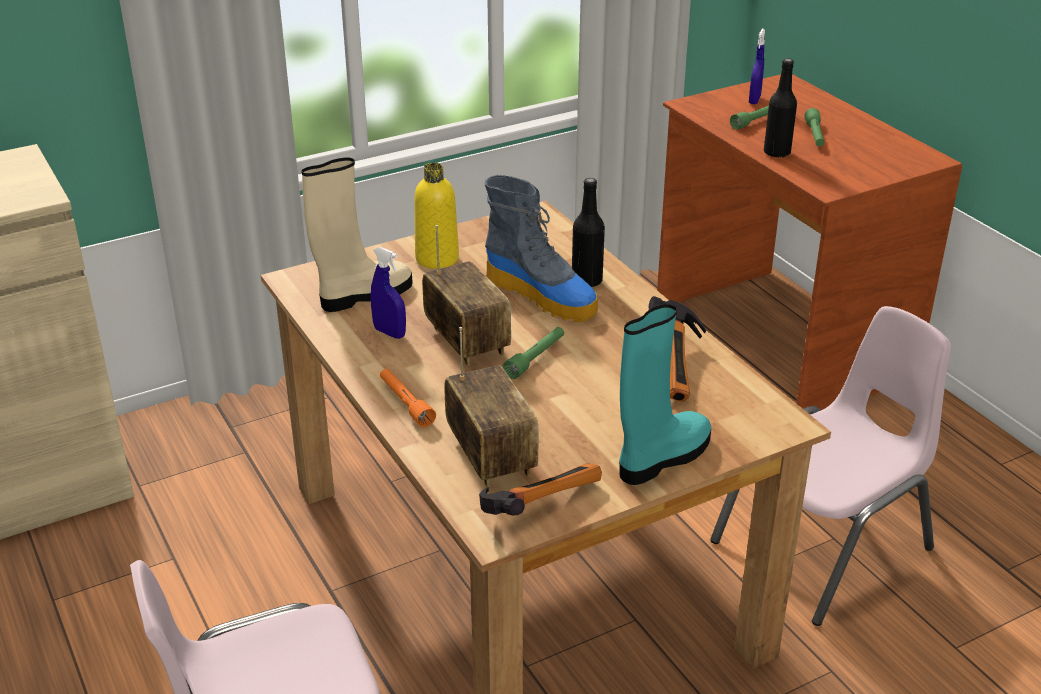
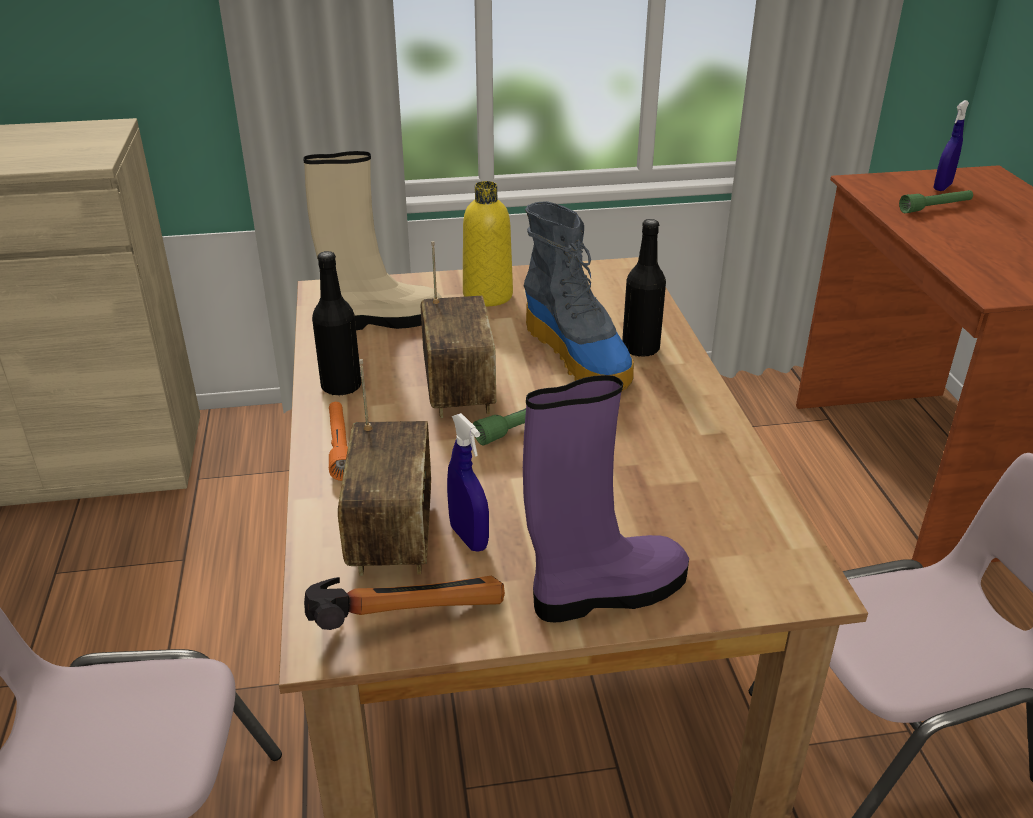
camera: 20 degrees right, 0 degrees up
blue spray bottle [371,247,406,339] -> blue spray bottle moved to [447,413,489,552]
turquoise boot [619,304,711,485] -> purple boot [523,375,689,622]
hammer [649,296,706,402] -> none
black bottle [764,58,797,158] -> black bottle moved to [312,251,361,396]
green flashlight [804,108,824,147] -> none

